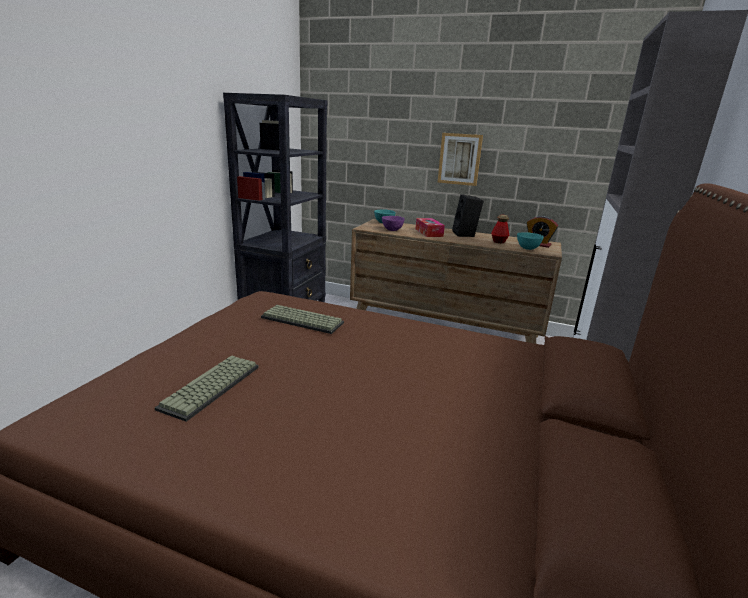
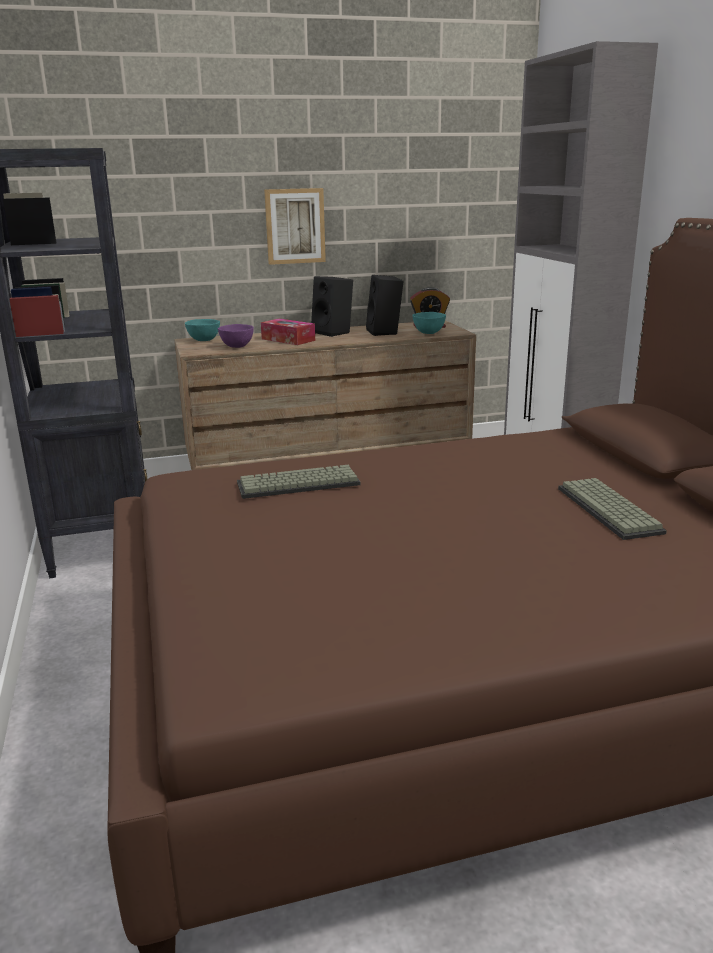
camera: 35 degrees left, 0 degrees up
keyboard [155,355,259,422] -> keyboard moved to [558,478,667,540]
bottle [491,215,509,243] -> black speaker [366,275,404,336]

